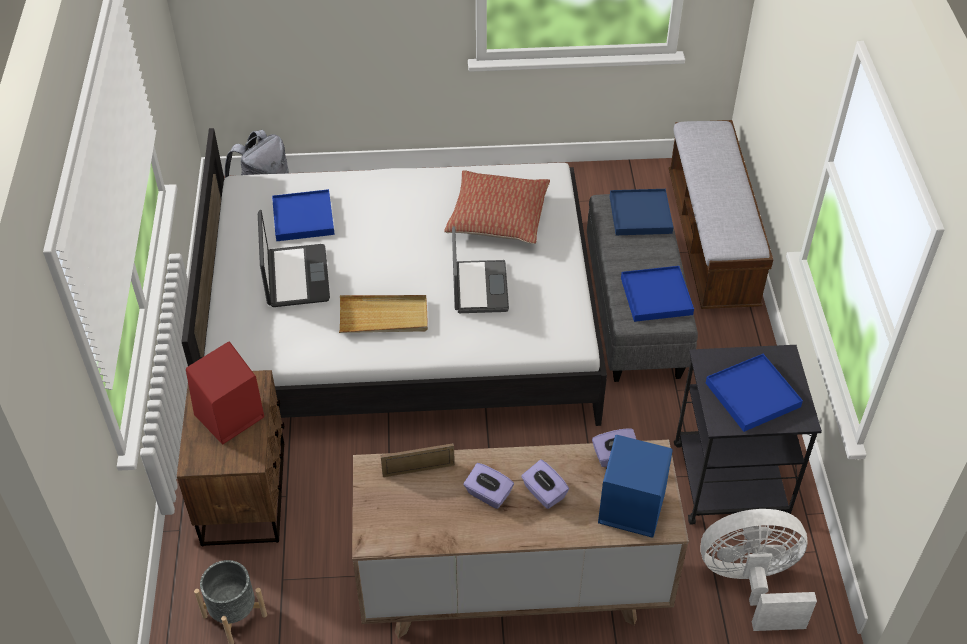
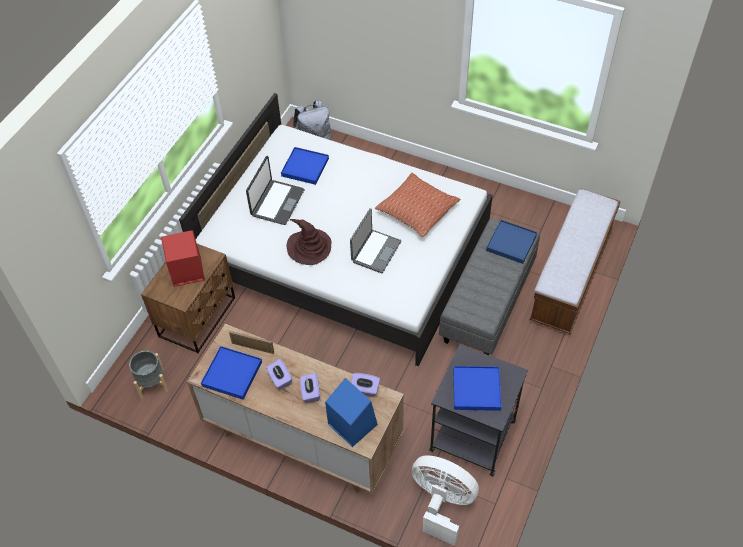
camera: 30 degrees right, 5 degrees up
beige tray [339,295,428,333] -> brown hat [287,219,331,265]
blue tray [621,266,694,322] -> blue tray moved to [201,346,262,400]

